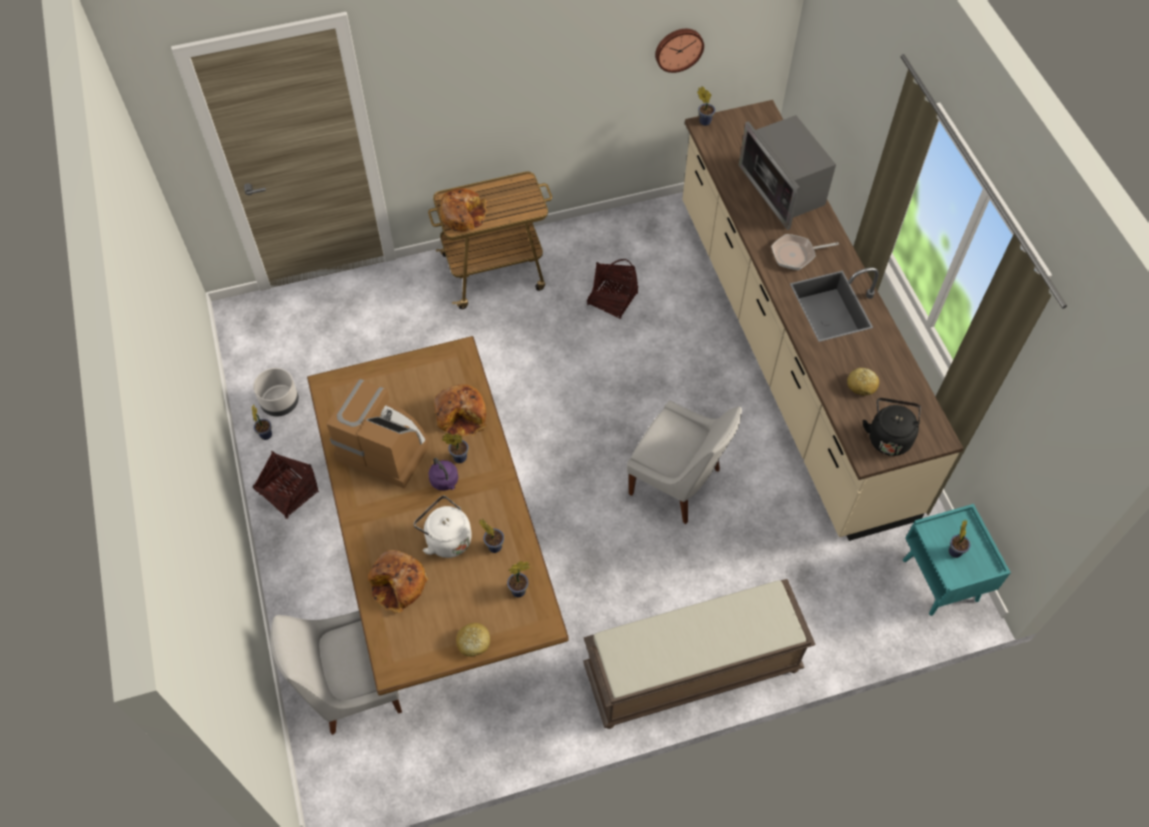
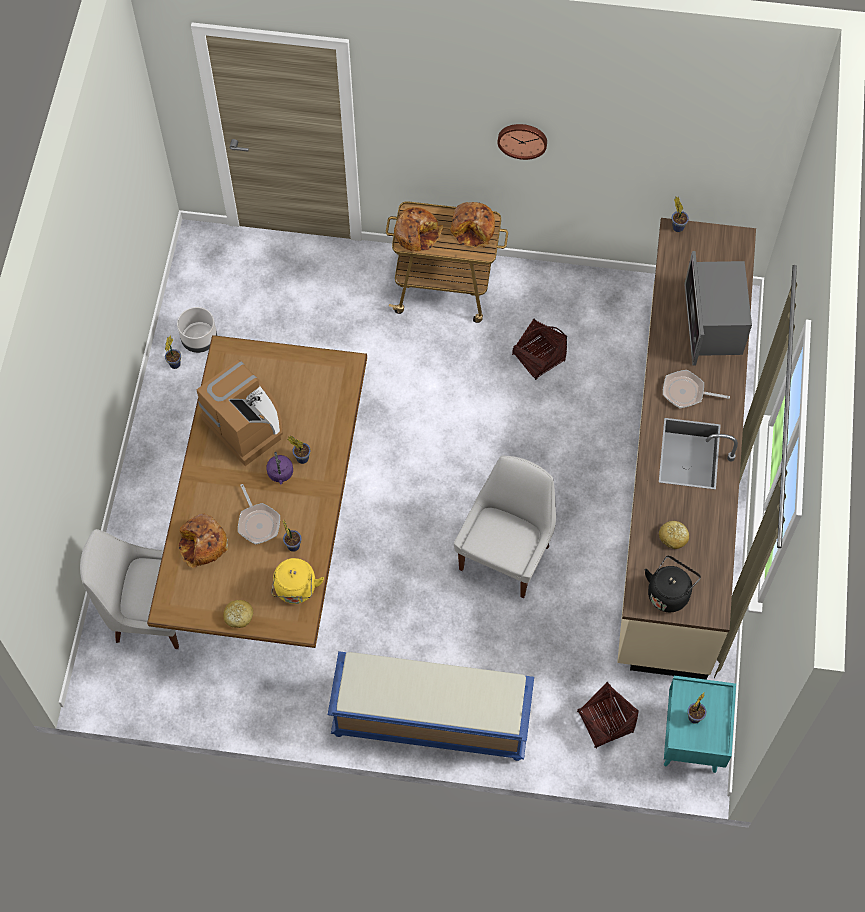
camera: 25 degrees right, 5 degrees up
basket [253,451,319,519] -> basket moved to [577,682,639,749]
white kettle [414,496,472,558] -> frying pan [238,484,280,544]
bread [434,384,487,436] -> bread moved to [450,202,495,248]
potted plant [507,561,530,598] -> yellow kettle [272,558,324,604]
brown bench [583,579,816,729] -> blue bench [328,651,534,761]
white chair [627,401,742,524] -> white chair turned 120 degrees counterclockwise [454,456,556,599]
wall clock [655,29,704,73] -> wall clock moved to [497,124,547,160]

